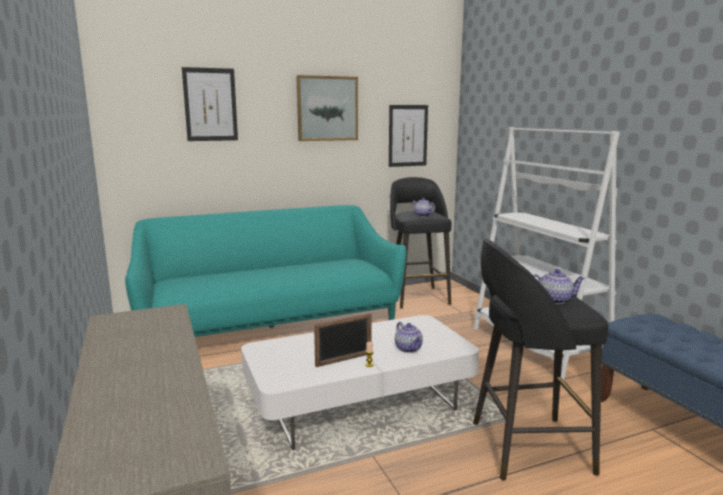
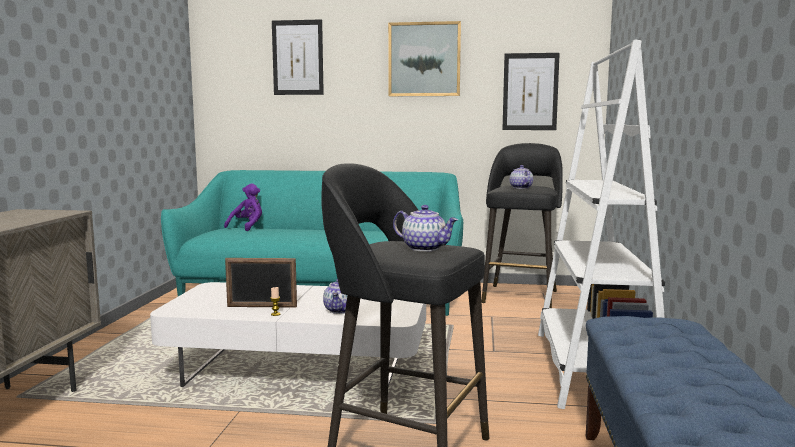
camera: 30 degrees right, 5 degrees down
none -> purple plush toy [224,184,262,231]

